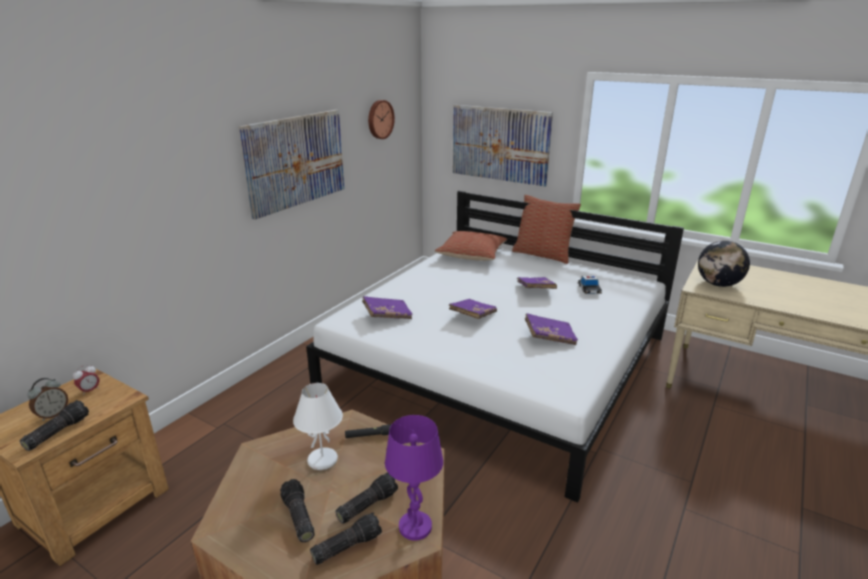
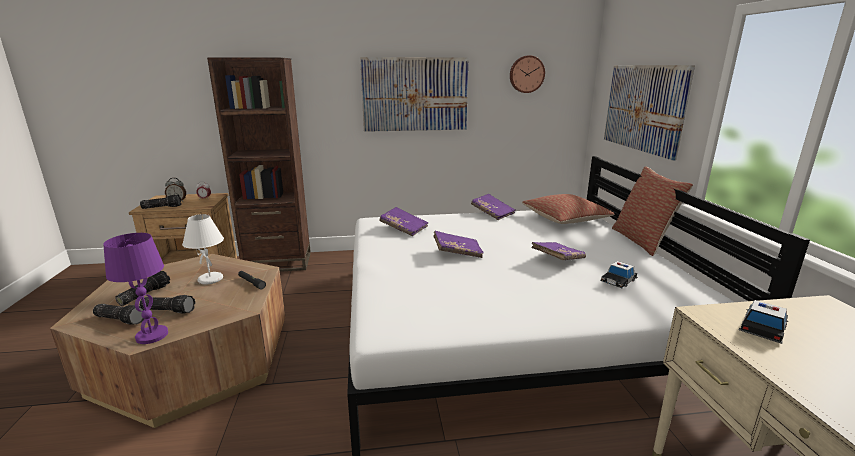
camera: 50 degrees right, 5 degrees down
purple book [525,313,578,345] -> purple book moved to [471,194,516,220]
globe [698,240,750,287] -> toy car [739,300,788,344]
none -> brown bookcase [207,57,311,272]

